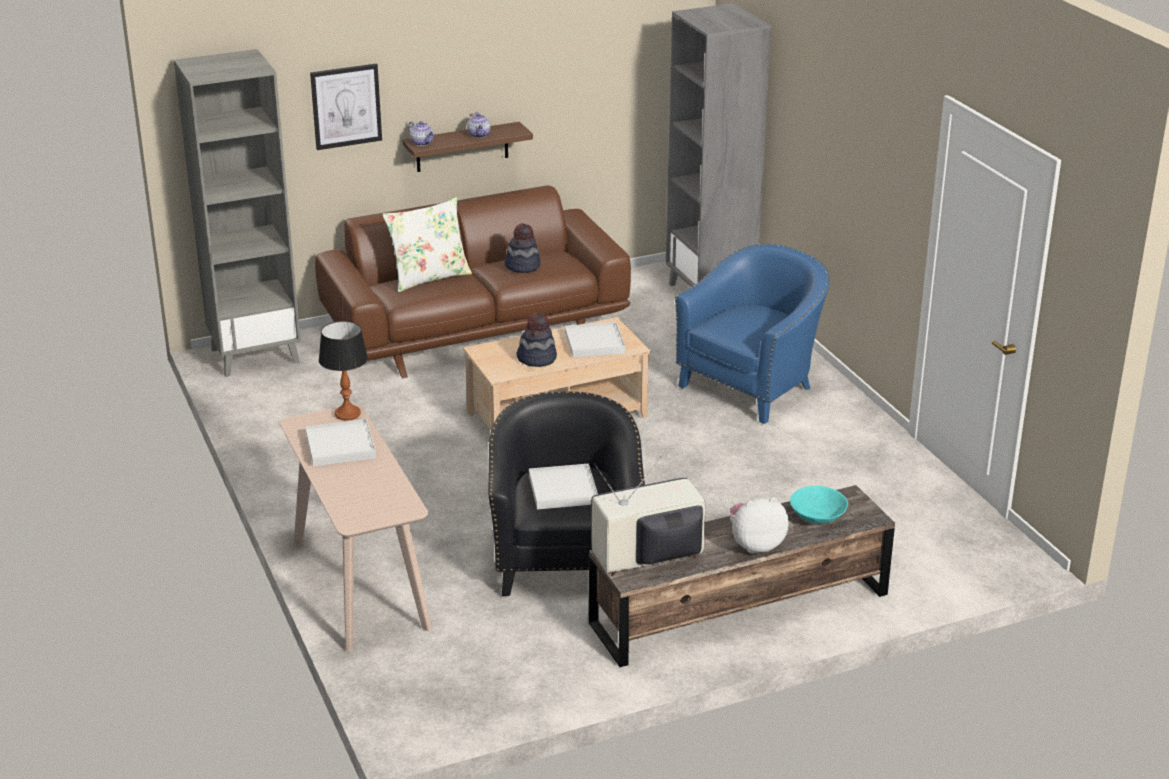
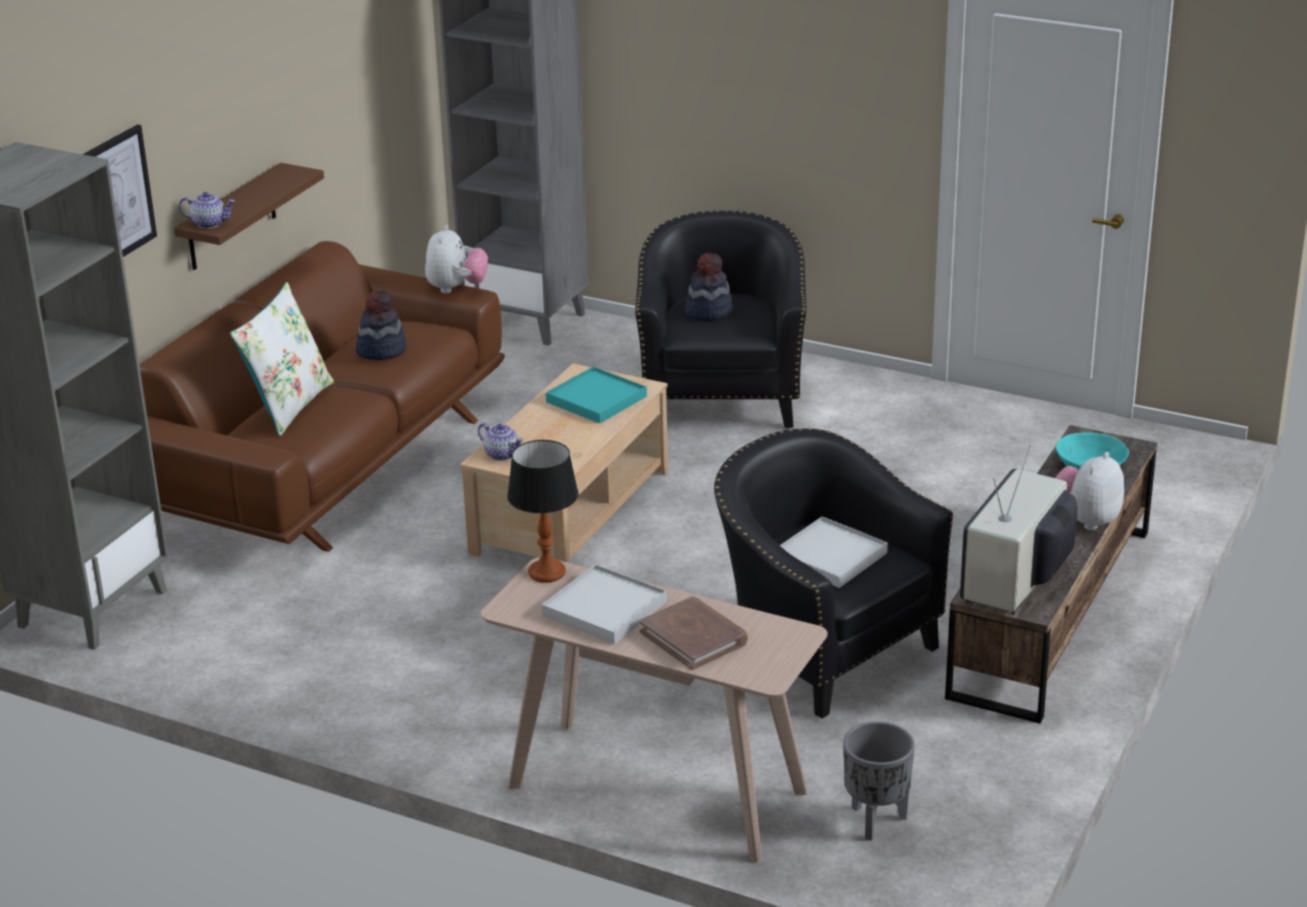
camera: 40 degrees left, 0 degrees up
teapot [467,112,491,138] -> teapot moved to [478,423,524,461]
hat [516,313,557,367] -> hat moved to [685,253,733,321]
white tray [565,322,625,357] -> turquoise tray [546,366,647,423]
blue armchair [675,244,830,424] -> black armchair [635,211,806,428]
none -> plush toy [425,225,488,294]
none -> brown book [639,596,748,670]
none -> grey planter [843,722,915,841]

